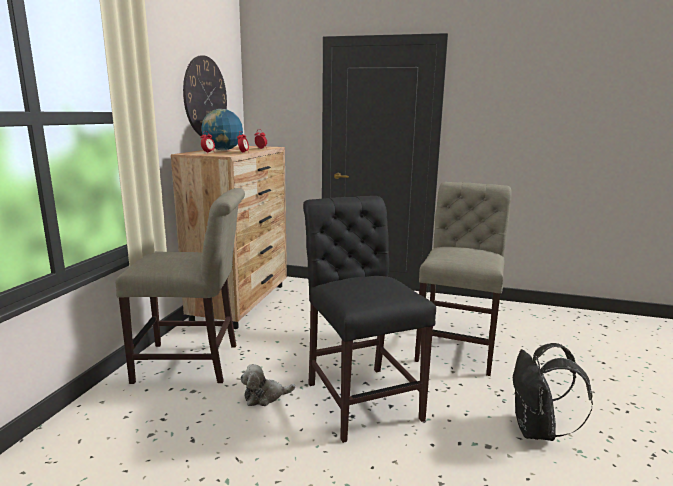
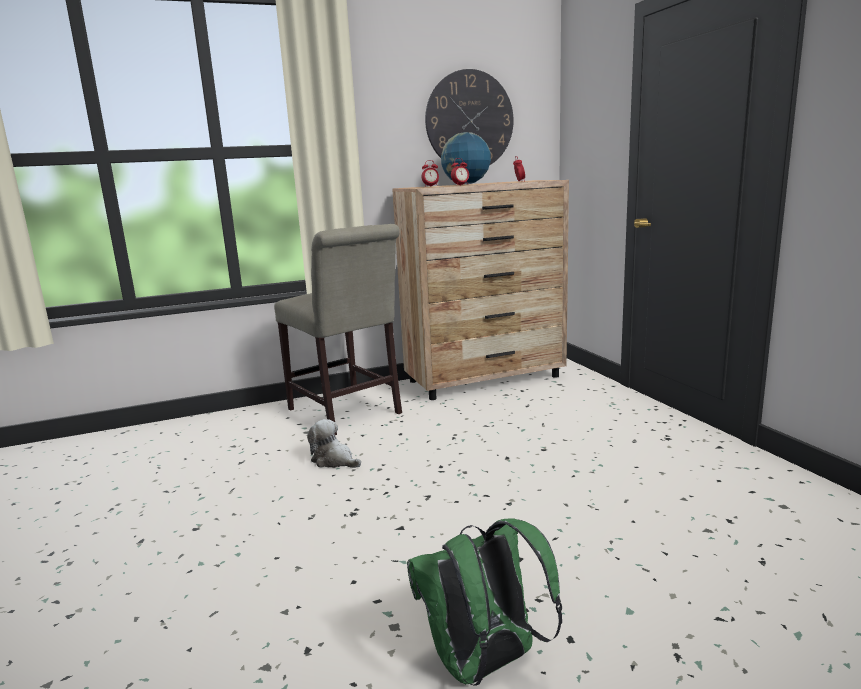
camera: 55 degrees right, 0 degrees up
black chair [303,196,436,443] -> none
beige chair [415,182,512,376] -> none
black backpack [513,343,593,441] -> green backpack [407,518,562,686]

